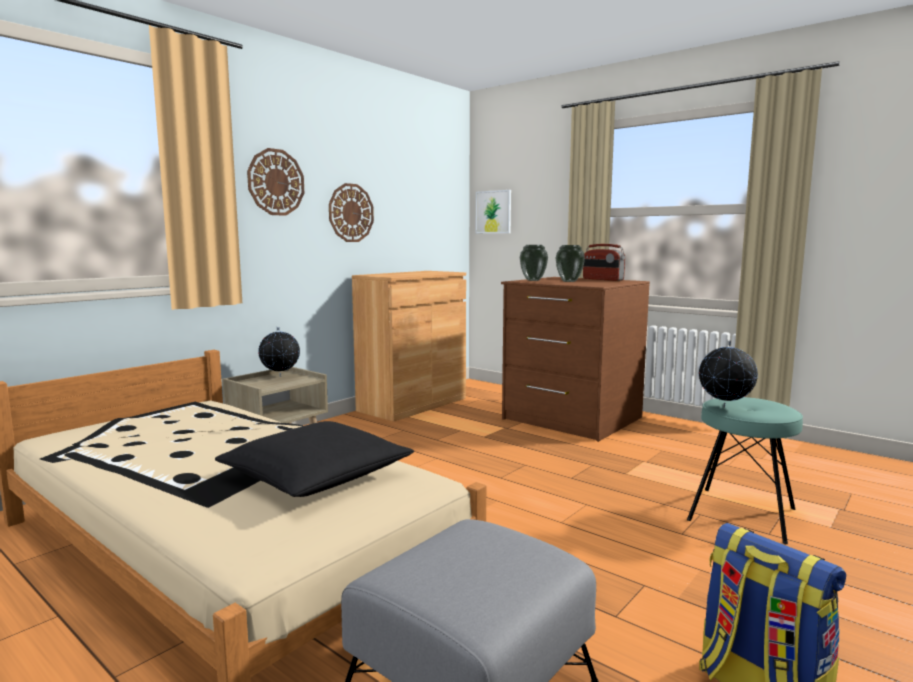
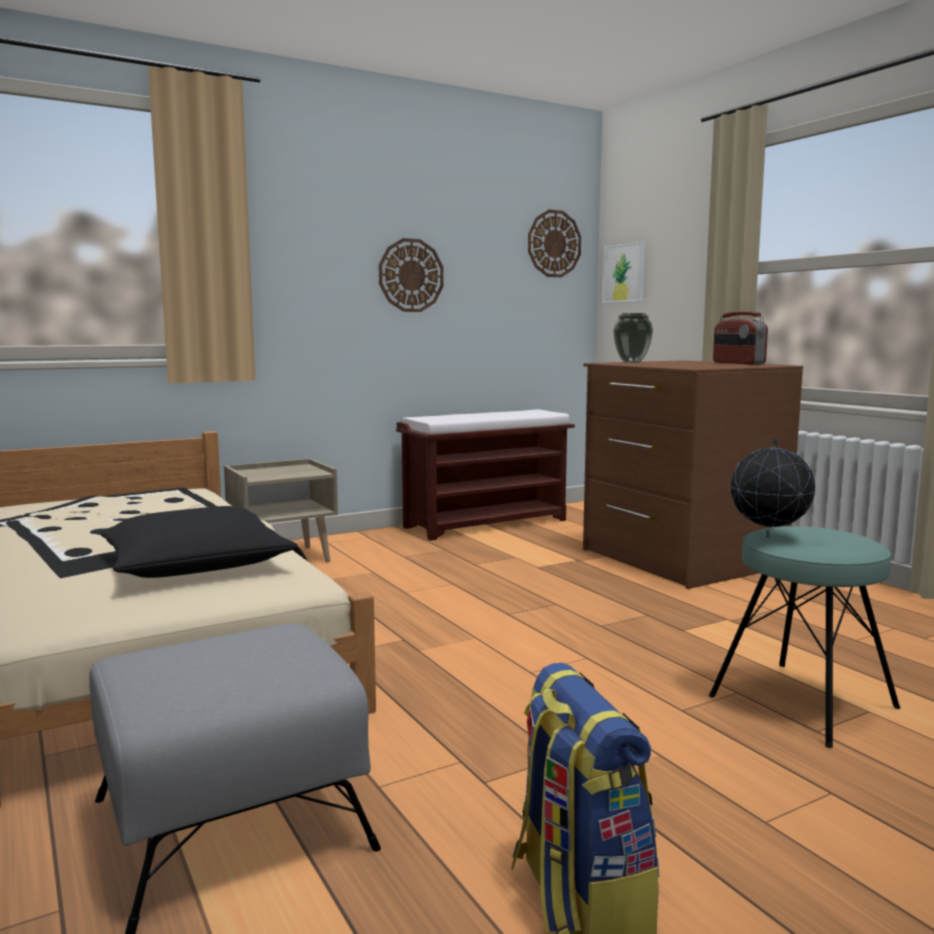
camera: 20 degrees right, 0 degrees up
wall clock [247,148,304,216] -> wall clock moved to [528,210,581,277]
globe [258,327,300,377] -> none
brown cabinet [352,271,466,422] -> brown bench [396,409,575,541]
vase [556,245,585,282] -> none

